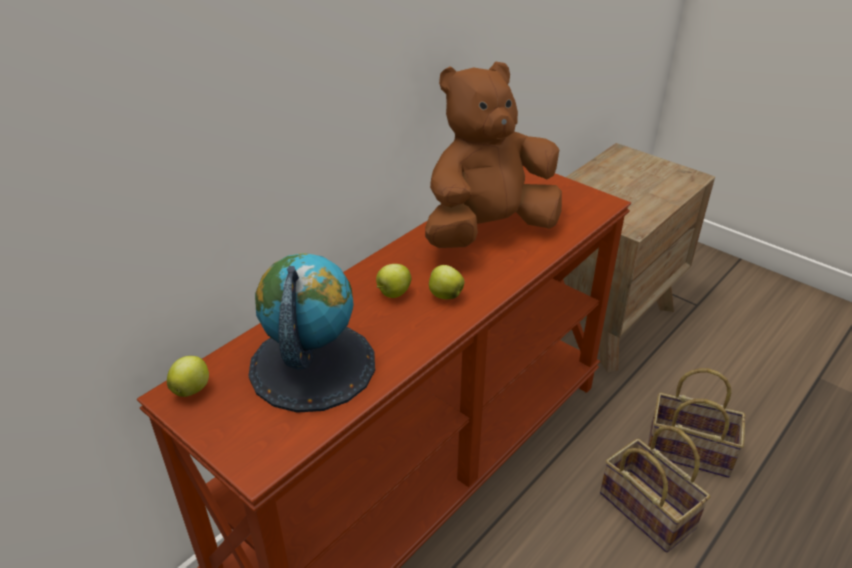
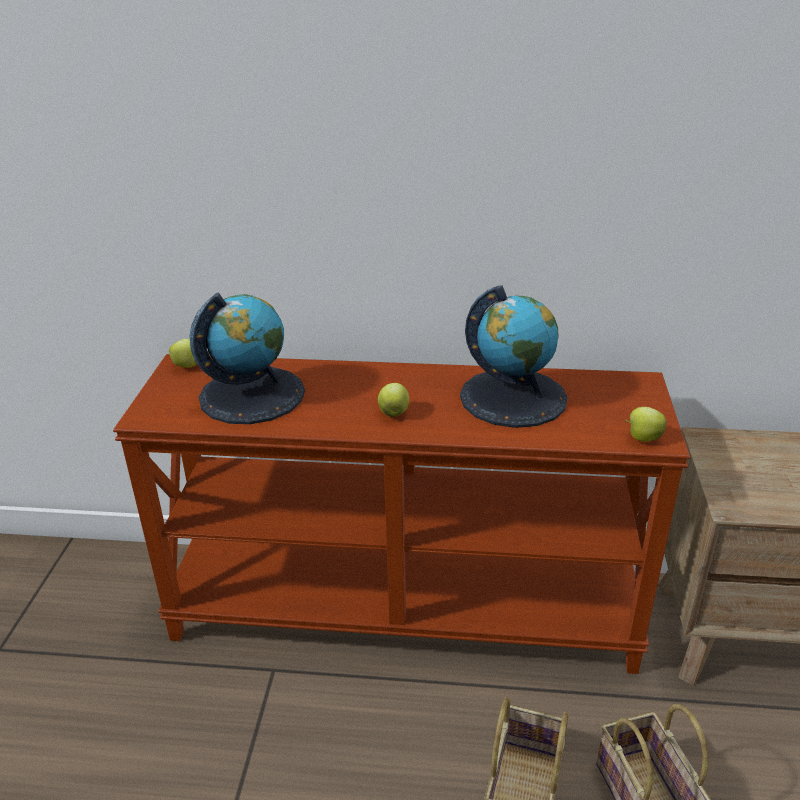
camera: 55 degrees right, 5 degrees down
apple [376,264,411,298] -> apple moved to [625,407,667,441]
brown plush toy [425,62,562,248] -> globe [460,286,568,428]

